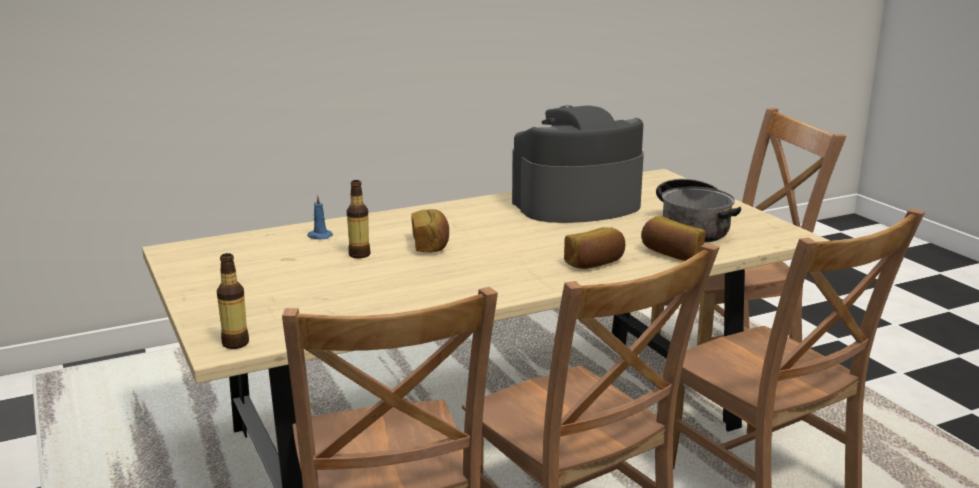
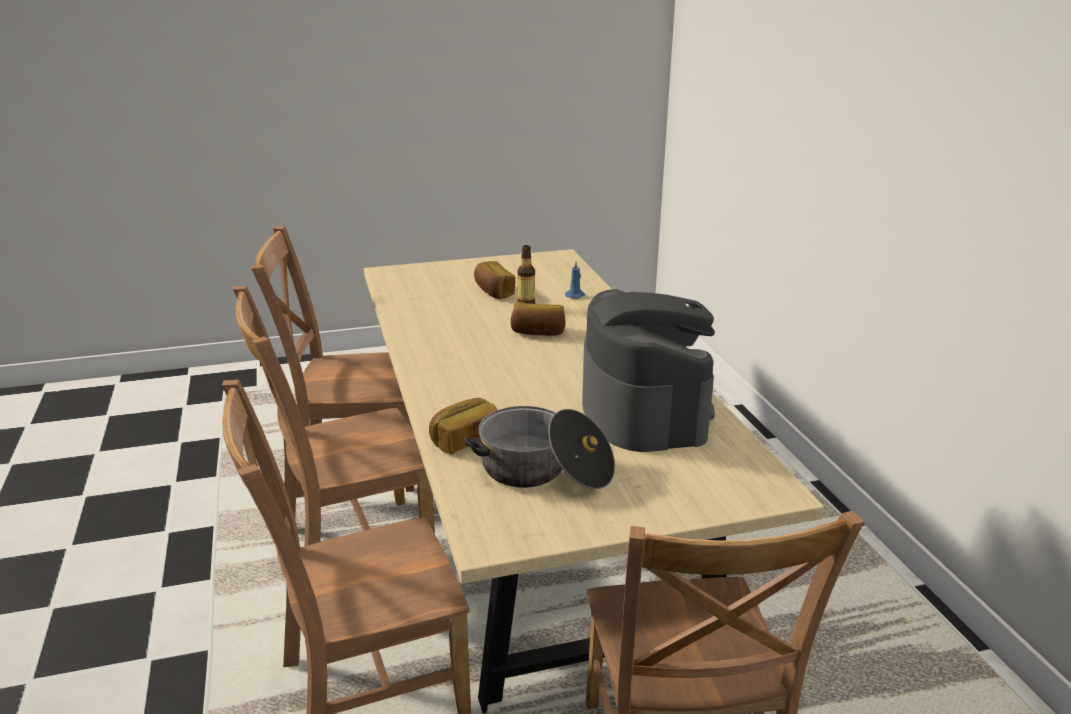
camera: 100 degrees right, 5 degrees up
bottle [217,253,249,349] -> none
bread [564,227,625,269] -> bread moved to [474,261,516,299]

